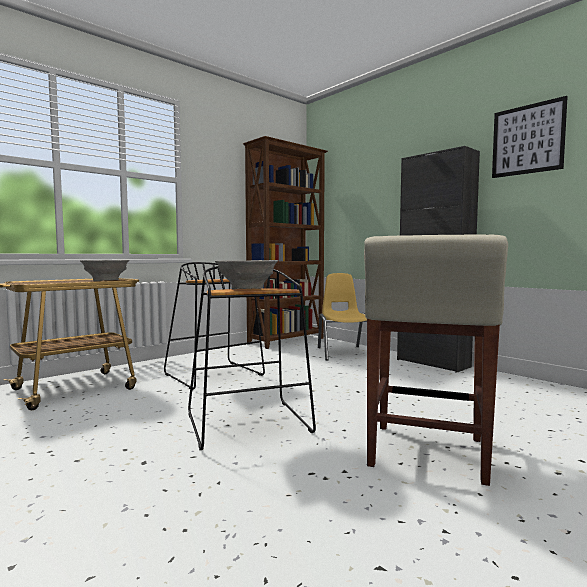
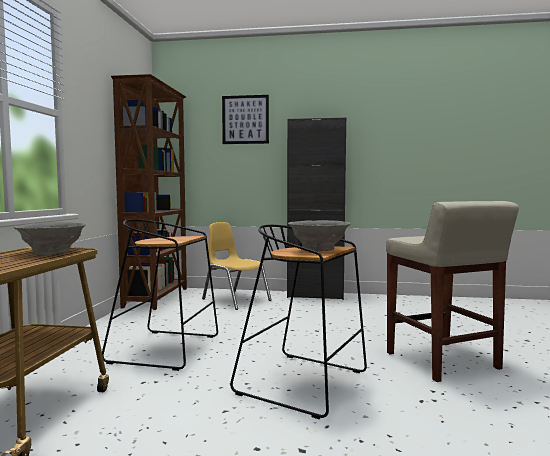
camera: 40 degrees left, 0 degrees up
picture [492,96,568,178] -> picture moved to [222,95,269,144]

